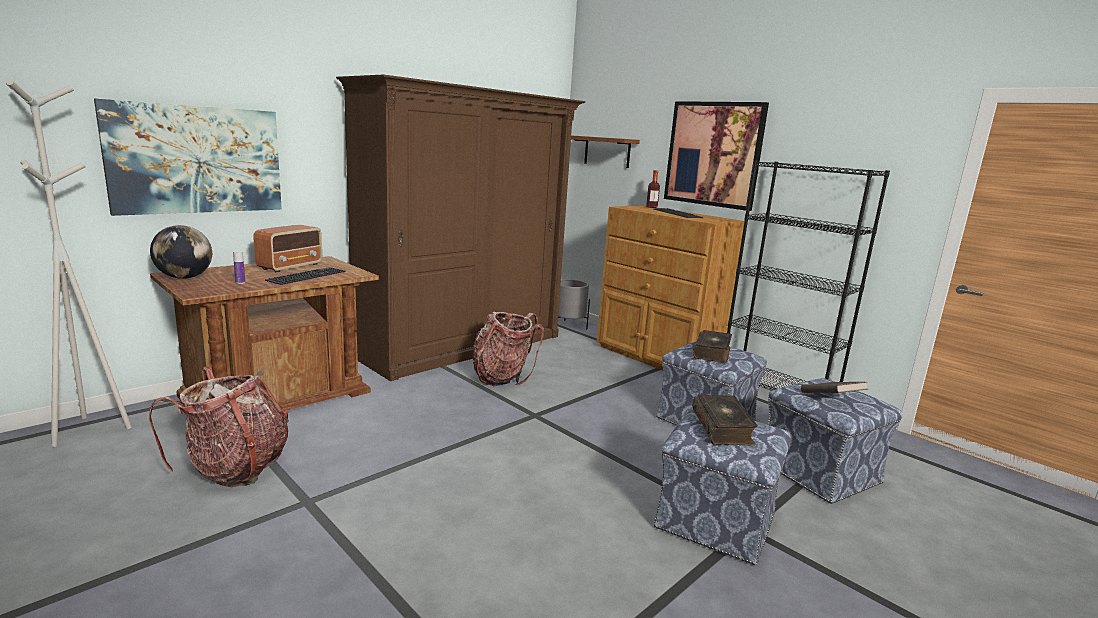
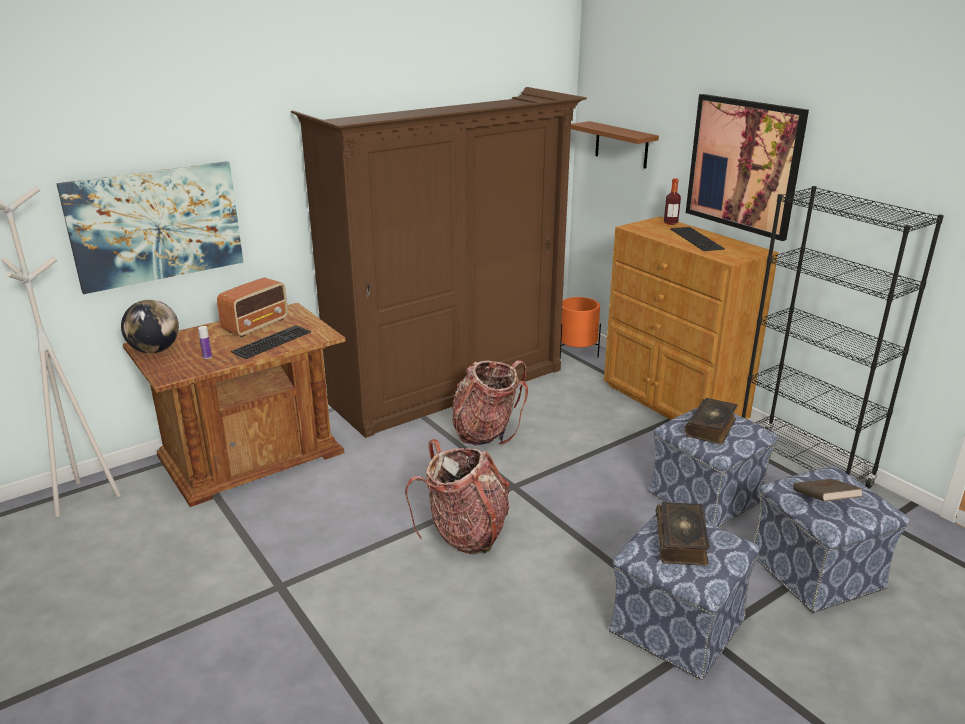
camera: 10 degrees right, 10 degrees up
backpack [149,366,289,487] -> backpack moved to [405,439,510,555]
grey planter [558,279,590,329] -> orange planter [560,297,601,359]

